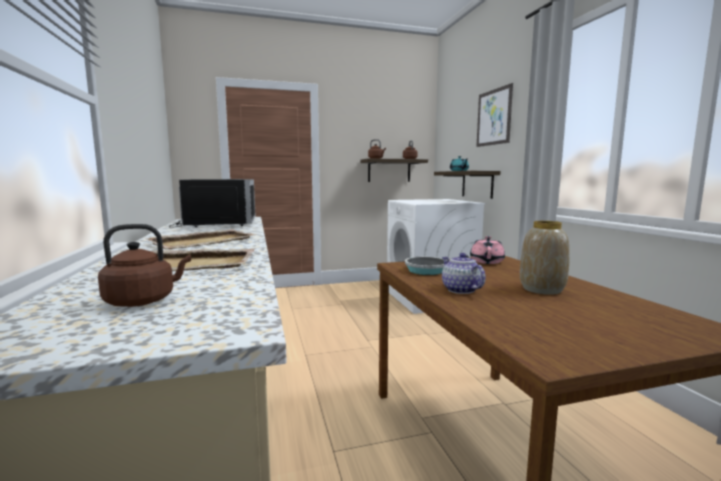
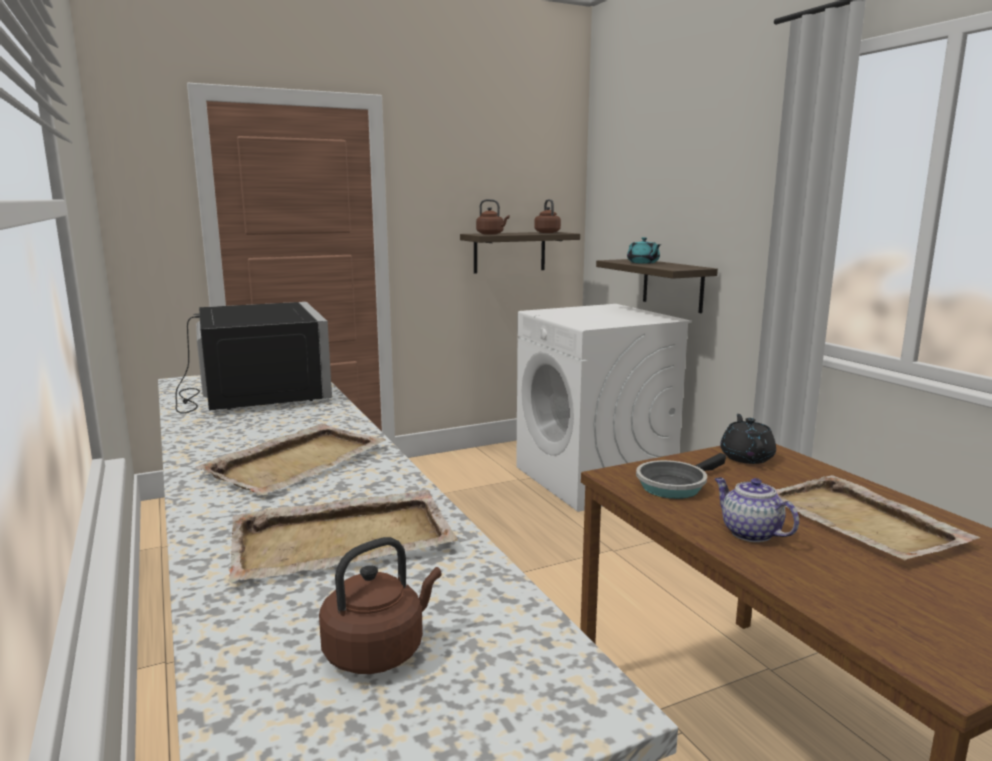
camera: 10 degrees left, 5 degrees up
pink teapot [470,236,505,264] -> black teapot [720,414,776,464]
picture [476,83,513,147] -> none
vase [520,221,570,295] -> beige tray [776,475,980,560]

